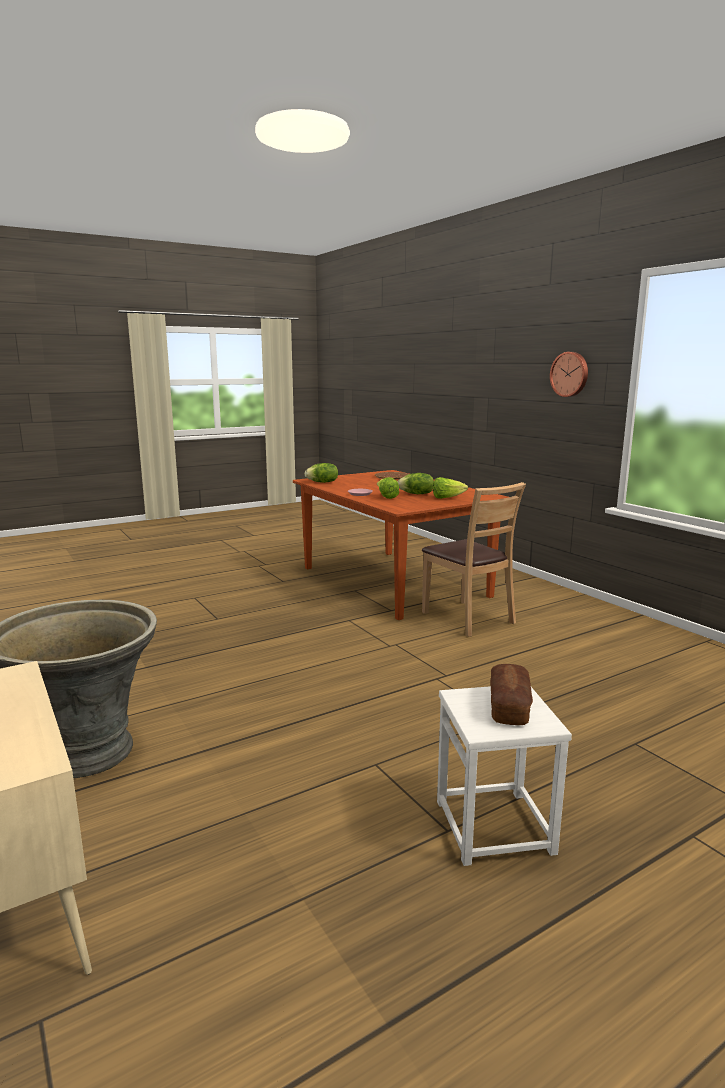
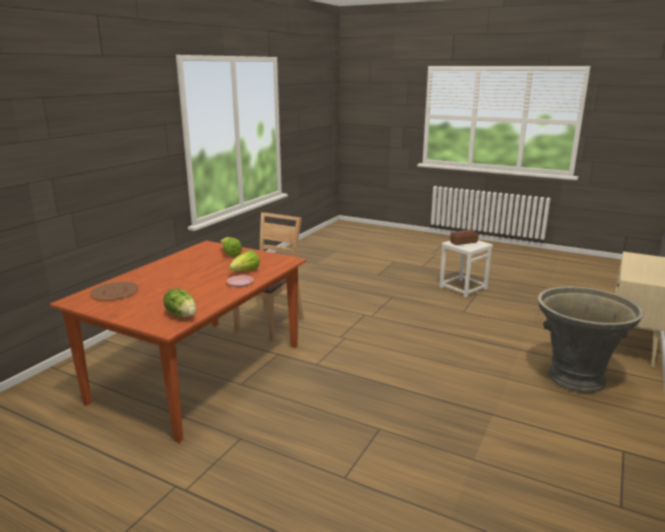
camera: 120 degrees left, 5 degrees up
lettuce [397,473,434,494] -> none
wall clock [550,352,588,397] -> none

